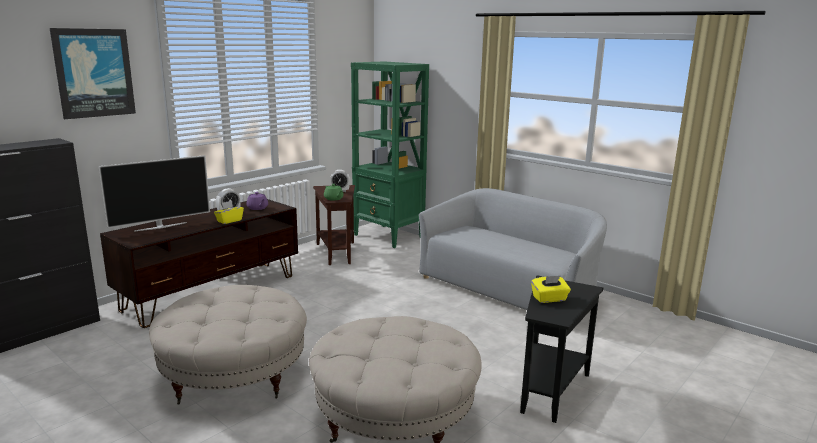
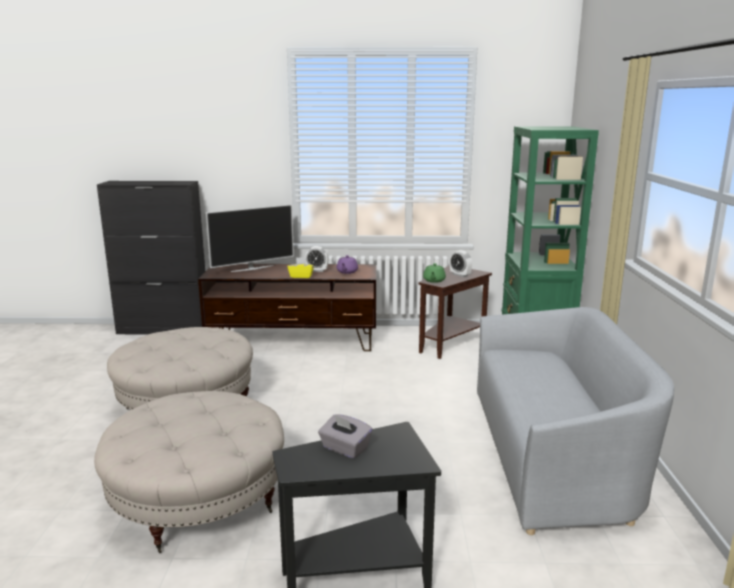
camera: 50 degrees right, 0 degrees up
picture [50,28,136,119] -> none
television [98,155,210,232] -> television turned 45 degrees counterclockwise [206,204,294,272]
yellow tissue box [531,276,571,303] -> grey tissue box [318,415,372,458]

